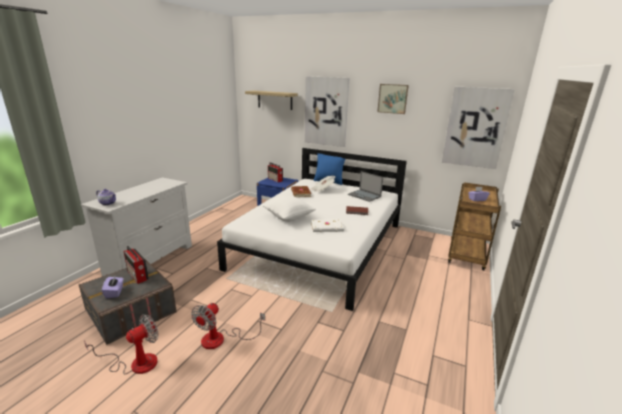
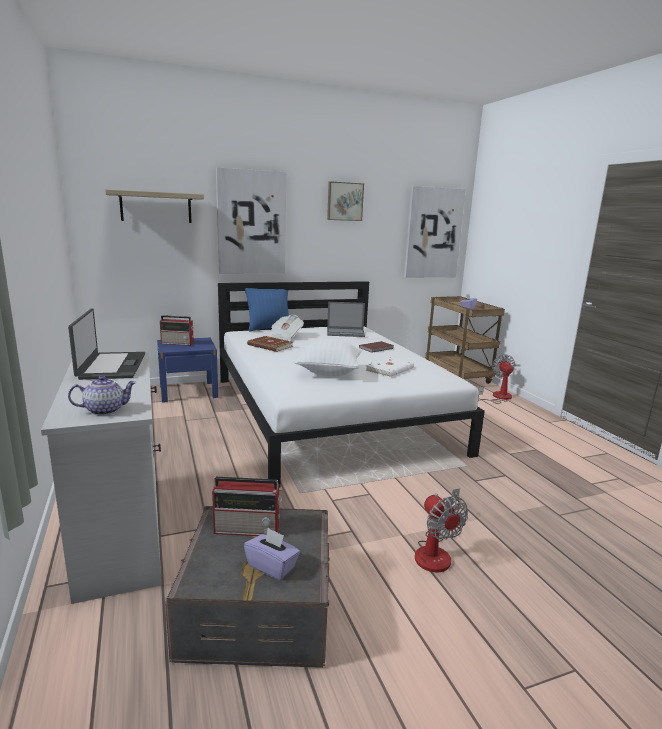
camera: 45 degrees left, 5 degrees down
fan [84,314,158,374] -> fan moved to [478,354,515,404]
none -> laptop [68,308,145,380]

